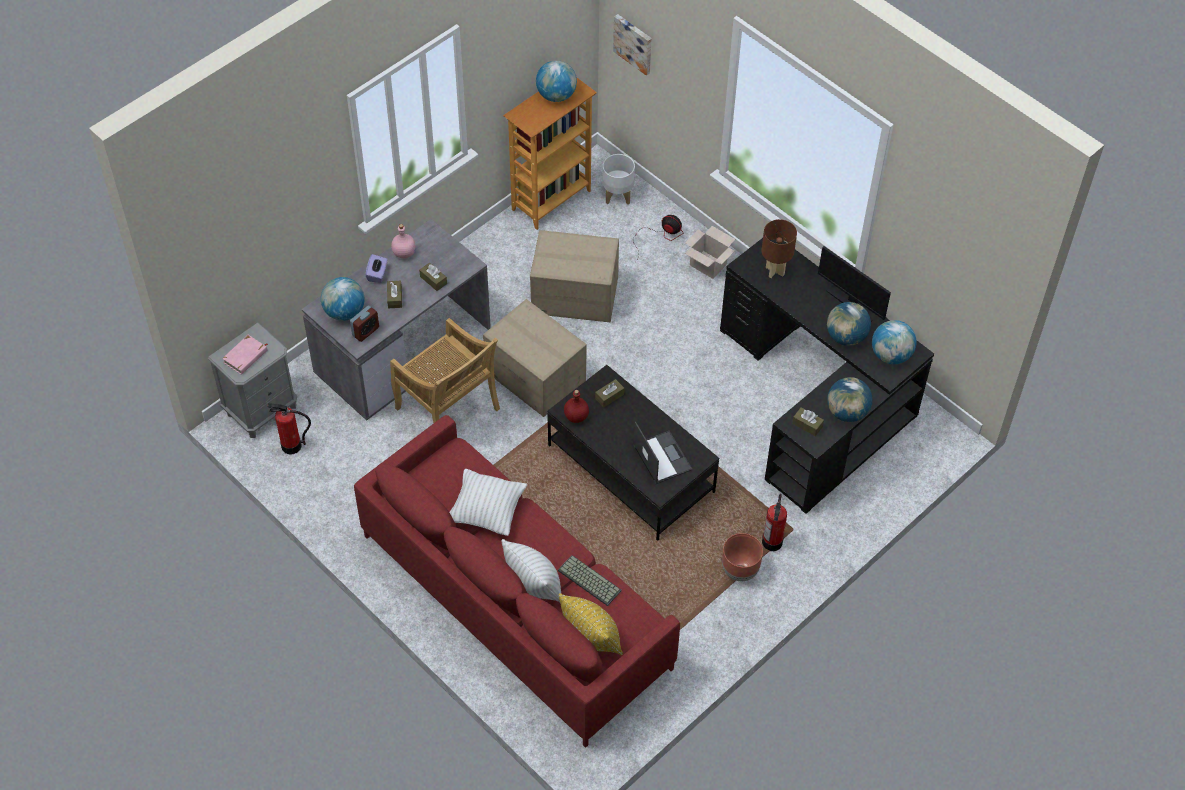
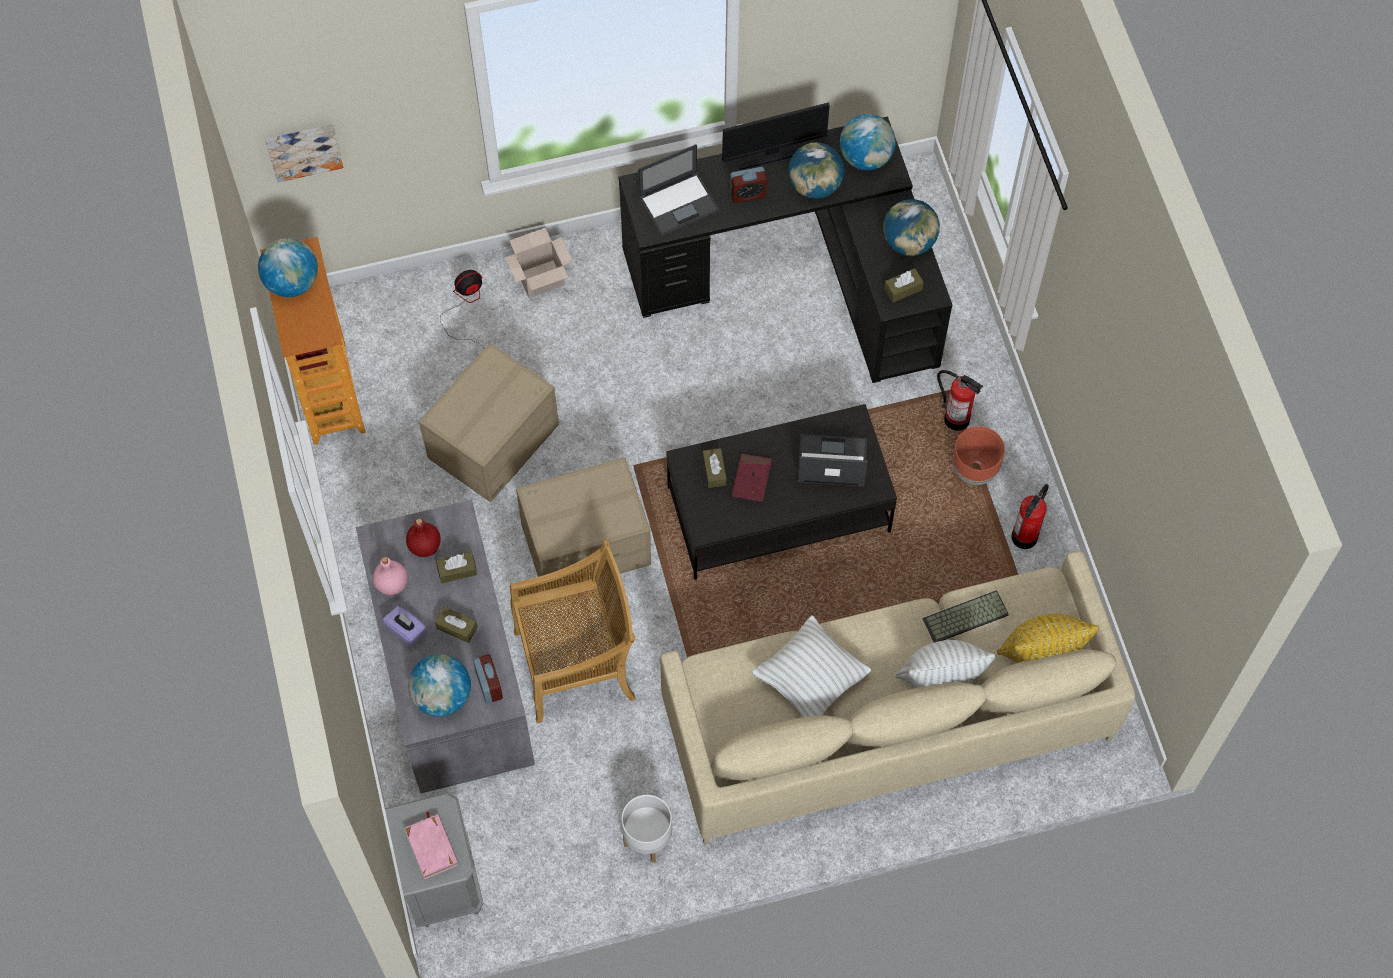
camera: 60 degrees left, 10 degrees up
fire extinguisher [268,403,311,455] -> fire extinguisher moved to [1012,484,1049,549]
red sofa [354,415,680,748] -> beige sofa [660,551,1136,845]
red bottle [564,390,589,423] -> red bottle moved to [406,518,440,557]
white planter [602,154,635,205] -> white planter moved to [622,795,672,863]
brown table lamp [762,219,797,278] -> laptop [638,144,719,236]
none -> alarm clock [730,167,767,203]
none -> red book [732,453,772,502]

